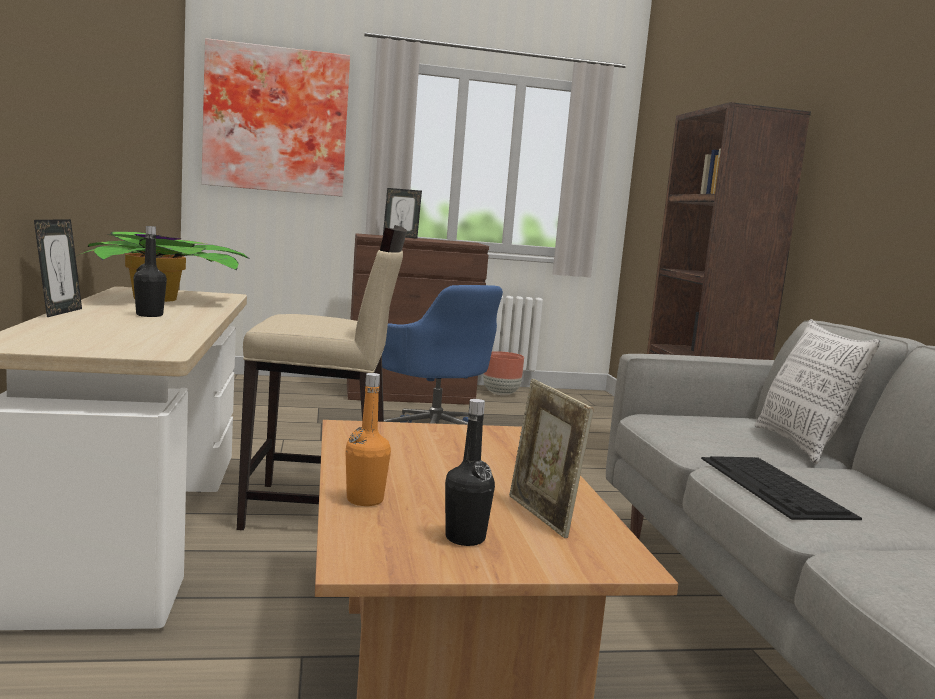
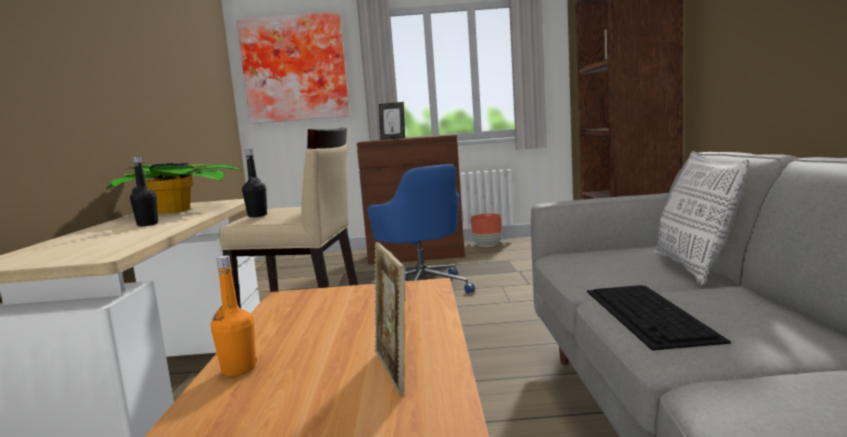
camera: 10 degrees right, 0 degrees up
picture frame [34,219,82,317] -> none
black bottle [445,399,495,546] -> black bottle moved to [242,149,267,217]

